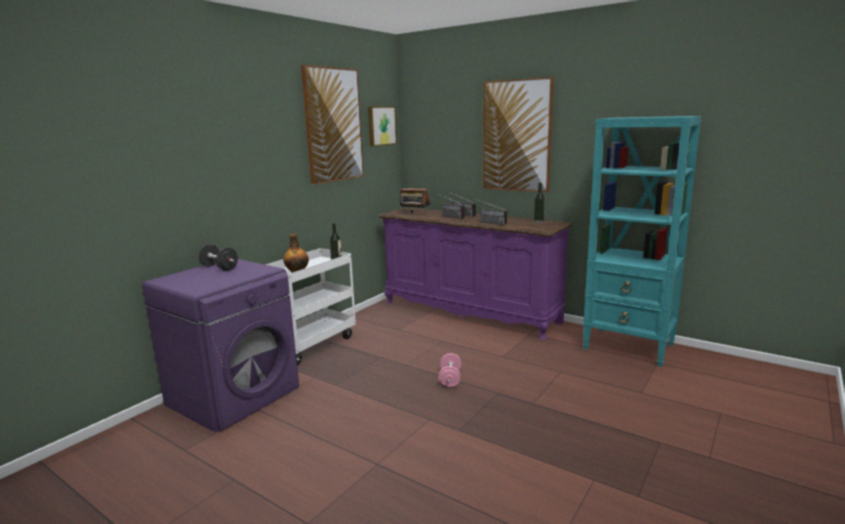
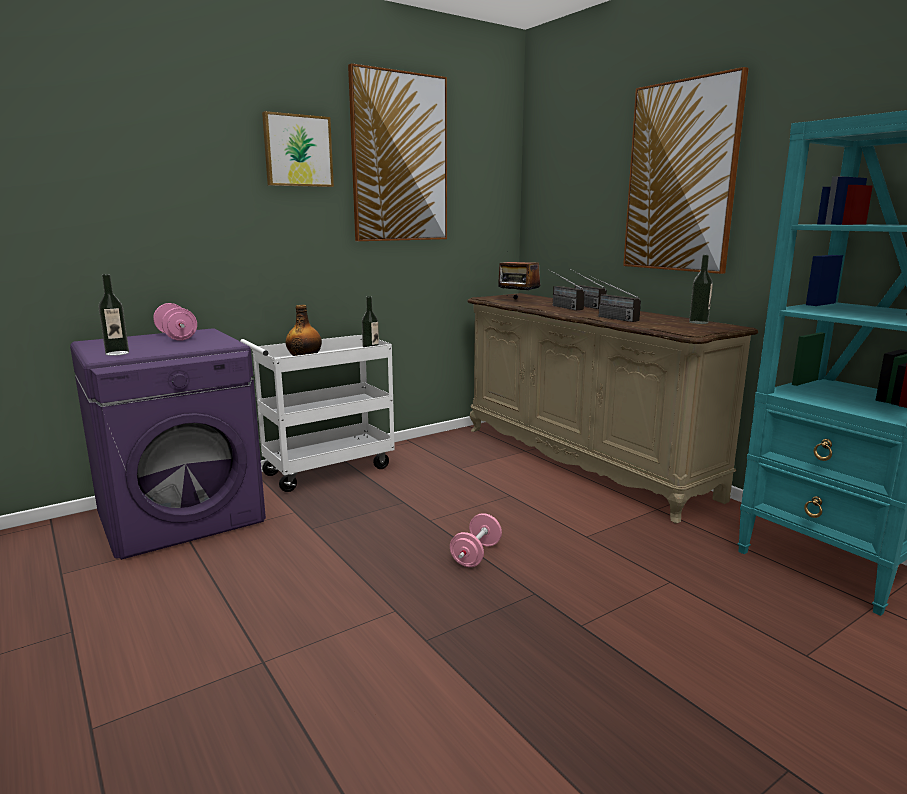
camera: 20 degrees right, 0 degrees up
black dumbbell [198,244,238,271] -> pink dumbbell [153,303,197,341]
picture [368,106,397,146] -> picture moved to [262,111,334,187]
purple cabinet [379,207,572,340] -> beige cabinet [467,293,758,523]
none -> bottle [99,274,129,356]

